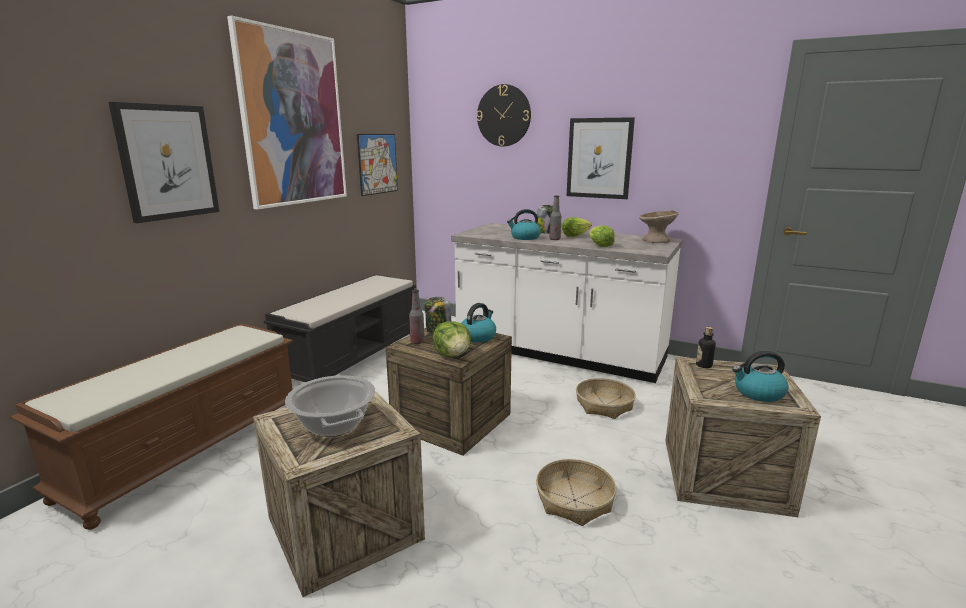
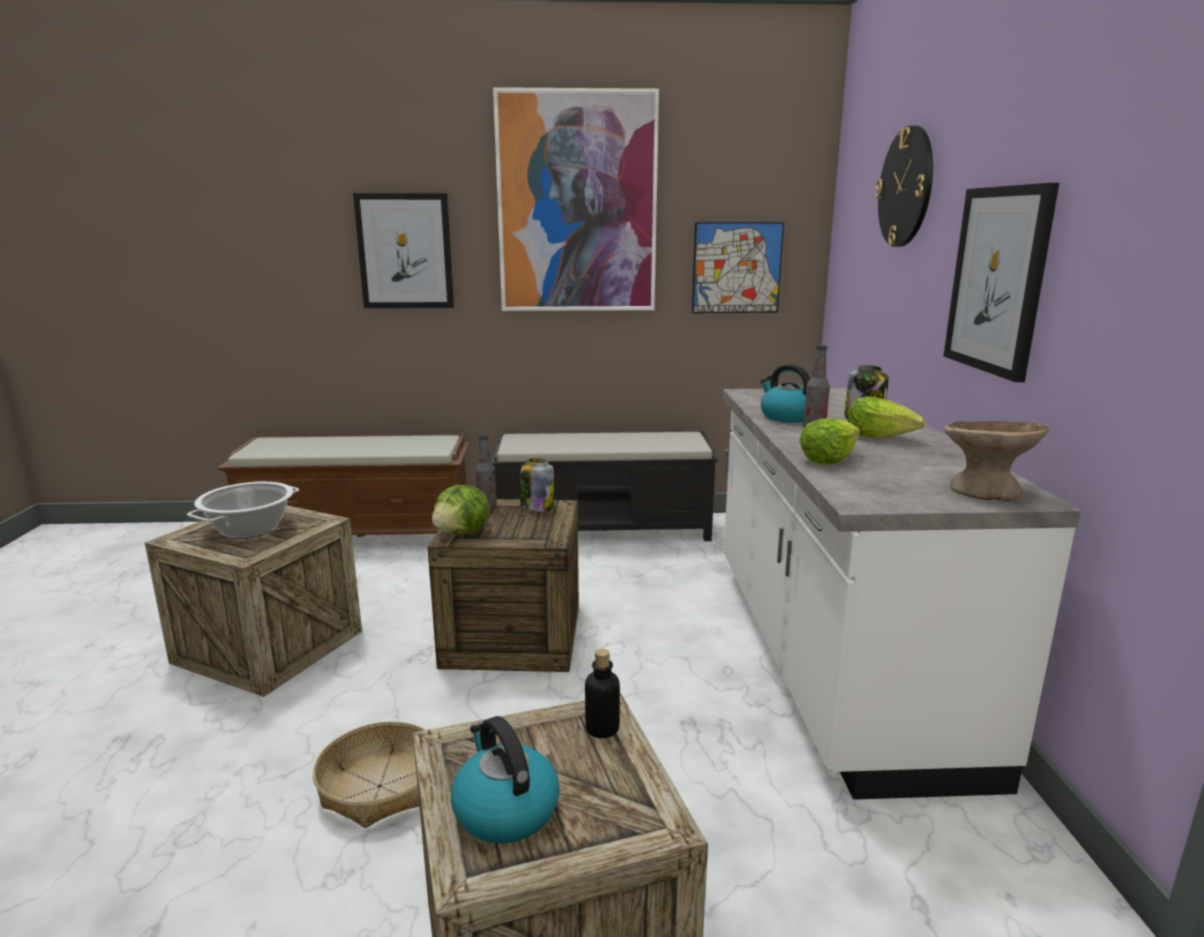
camera: 60 degrees right, 0 degrees up
kettle [461,303,496,343] -> none
basket [576,378,636,419] -> none

